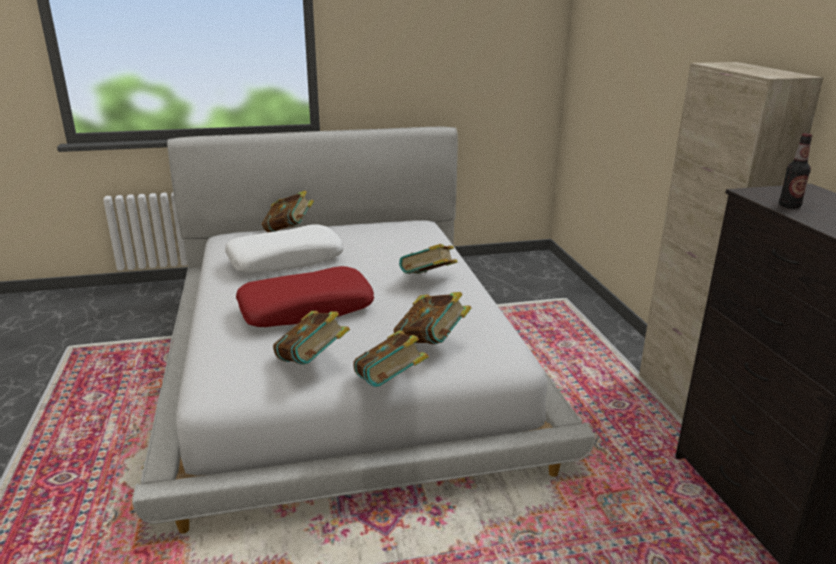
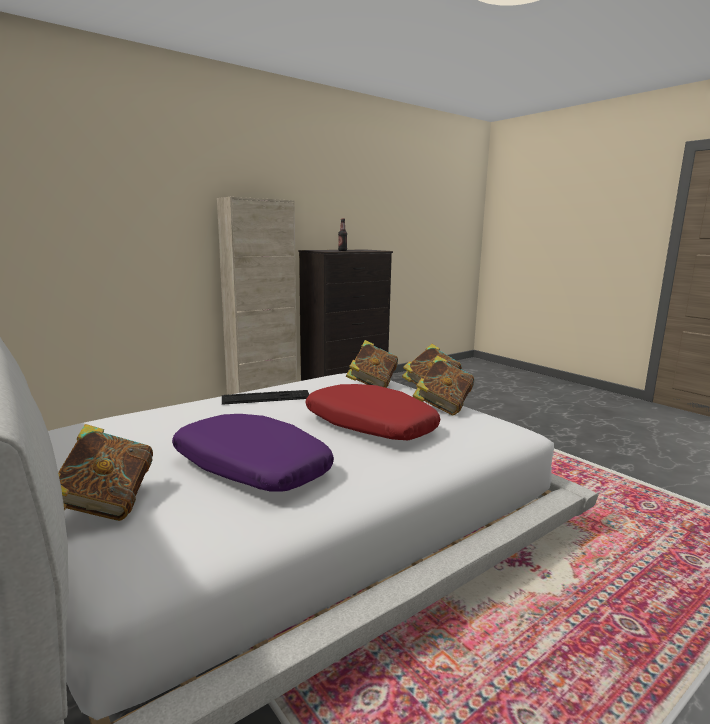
camera: 115 degrees left, 10 degrees down
white pillow [225,224,344,273] -> purple pillow [172,414,334,491]
book [399,244,458,274] -> keyboard [222,390,309,405]

